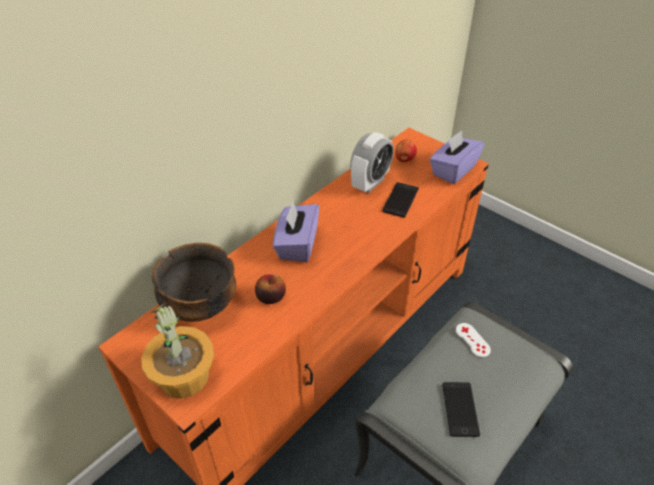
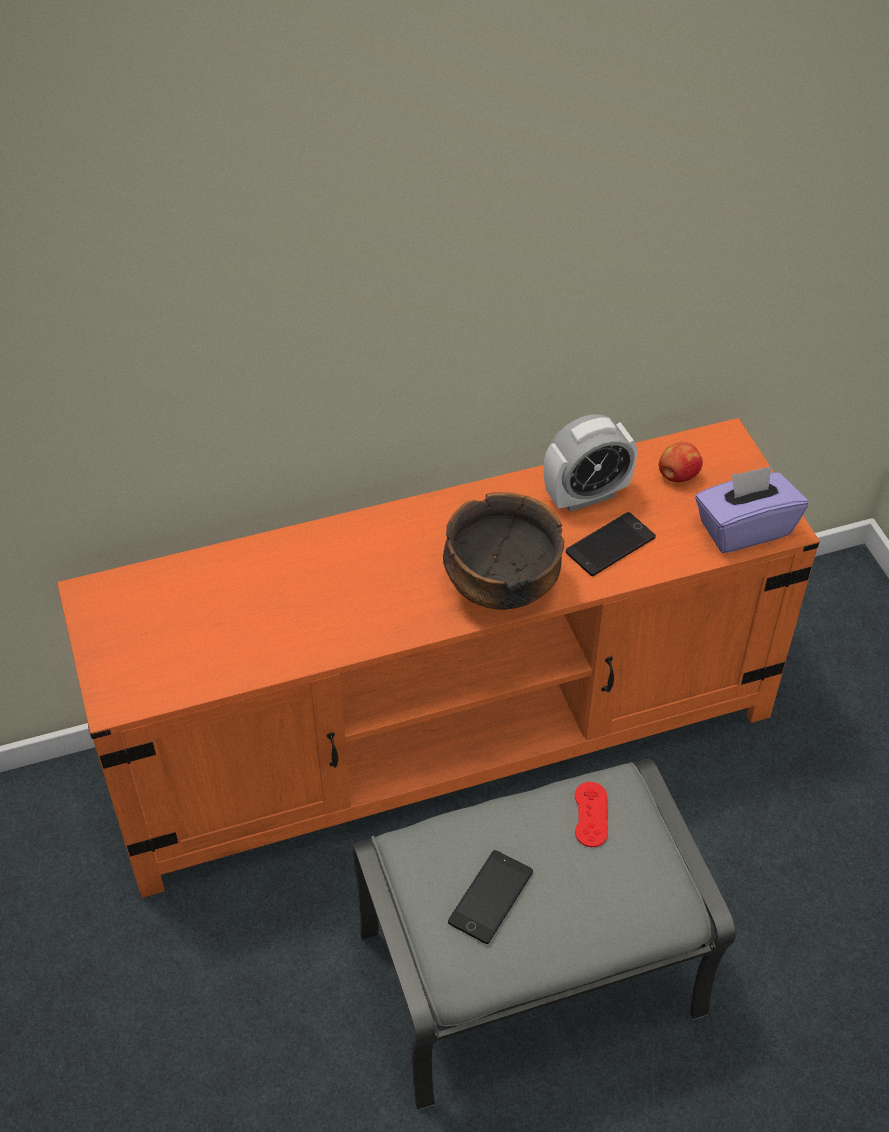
camera: 30 degrees right, 5 degrees up
potted plant [141,303,214,398] -> none
bowl [152,243,237,322] -> bowl moved to [443,492,564,610]
apple [255,274,286,304] -> none
purple tissue box [273,202,319,262] -> none
white game controller [456,323,491,357] -> red game controller [575,782,608,847]

